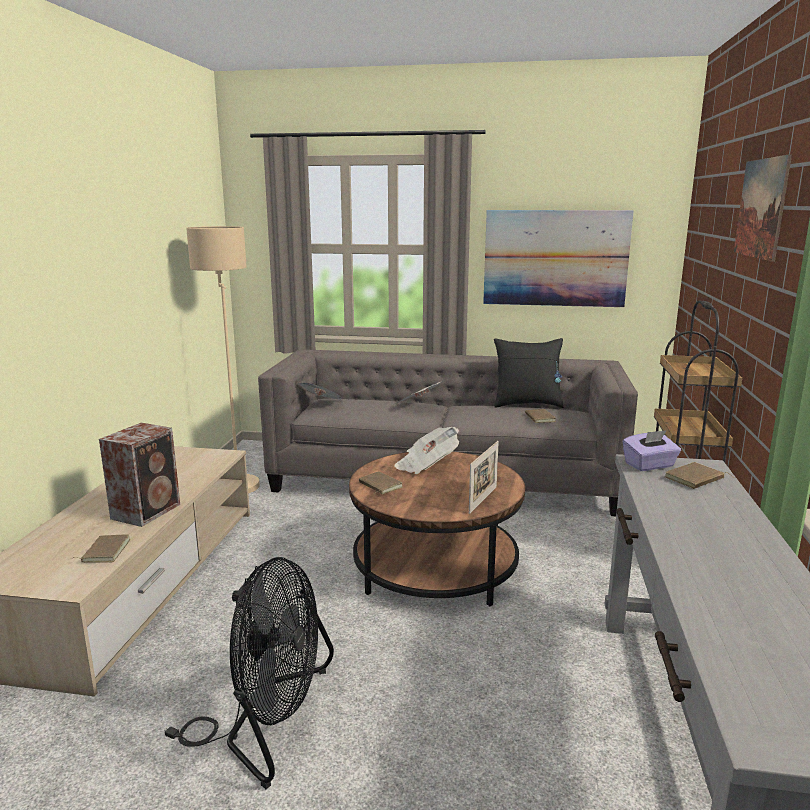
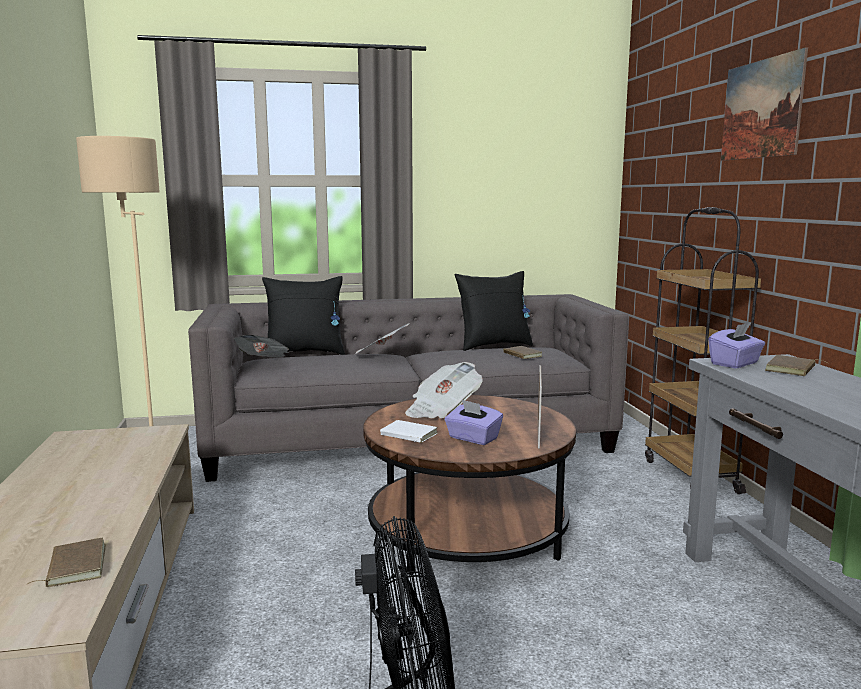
camera: 20 degrees left, 5 degrees down
speaker [99,423,180,527] -> none
brown book [359,471,403,494] -> white book [380,420,438,443]
picture [483,210,634,307] -> none
none -> black pillow [262,276,345,357]
none -> purple tissue box [445,400,503,445]

